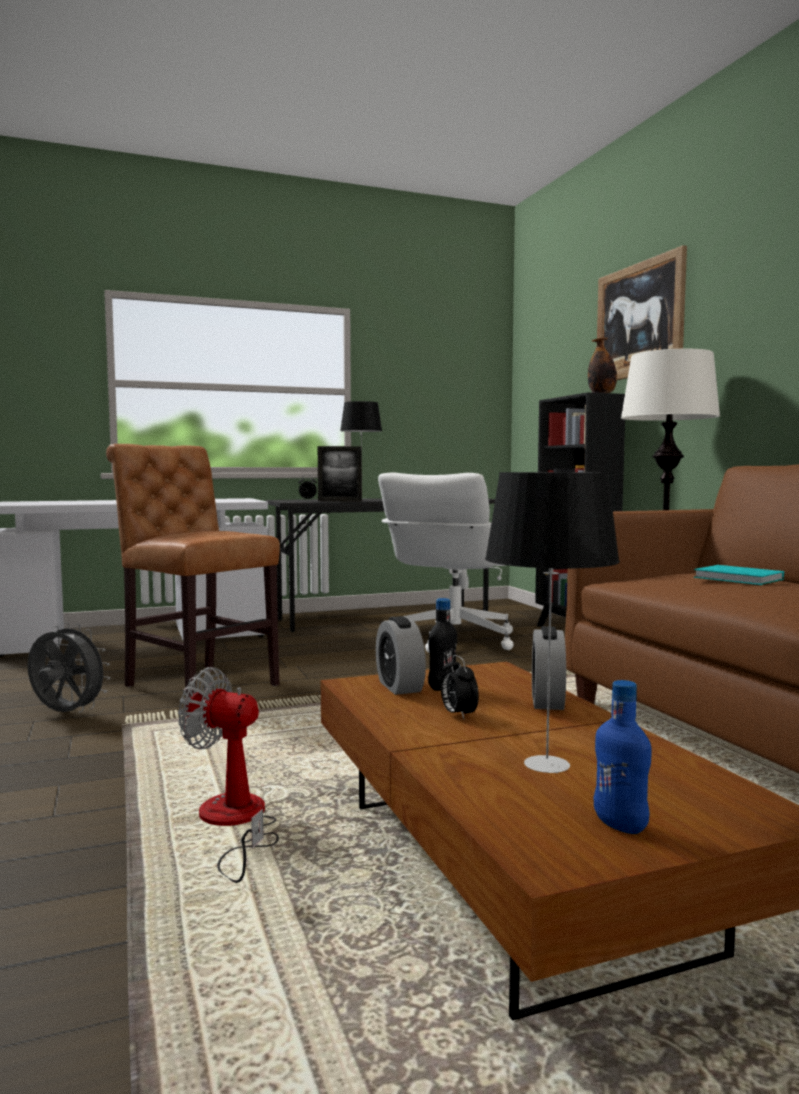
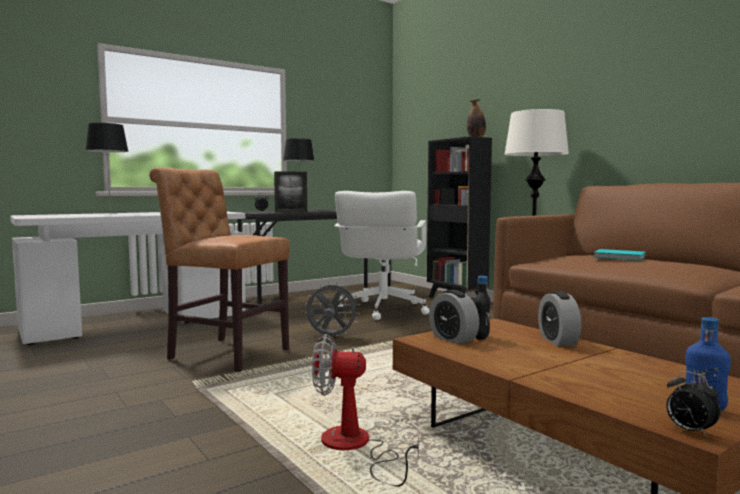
camera: 15 degrees left, 0 degrees up
grey fan [27,622,111,713] -> grey fan moved to [305,281,360,336]
alarm clock [441,655,479,719] -> alarm clock moved to [666,371,720,437]
table lamp [485,472,620,773] -> table lamp moved to [86,123,129,214]
picture [597,245,687,380] -> none

